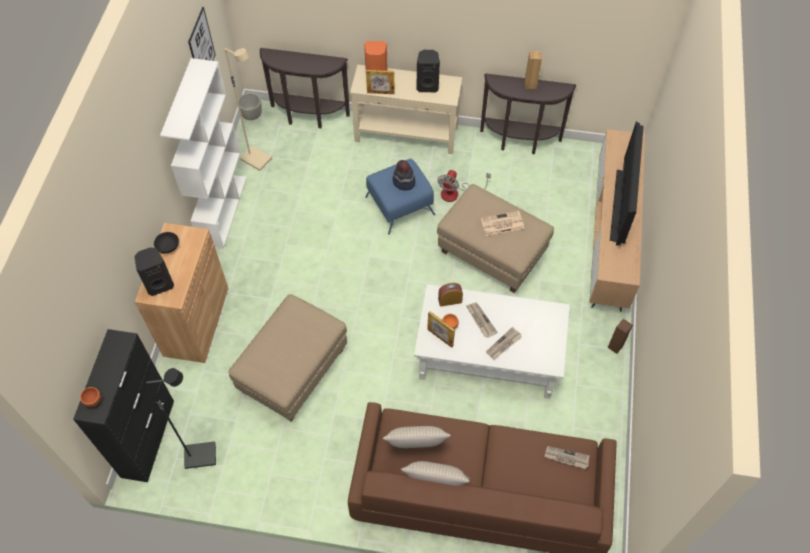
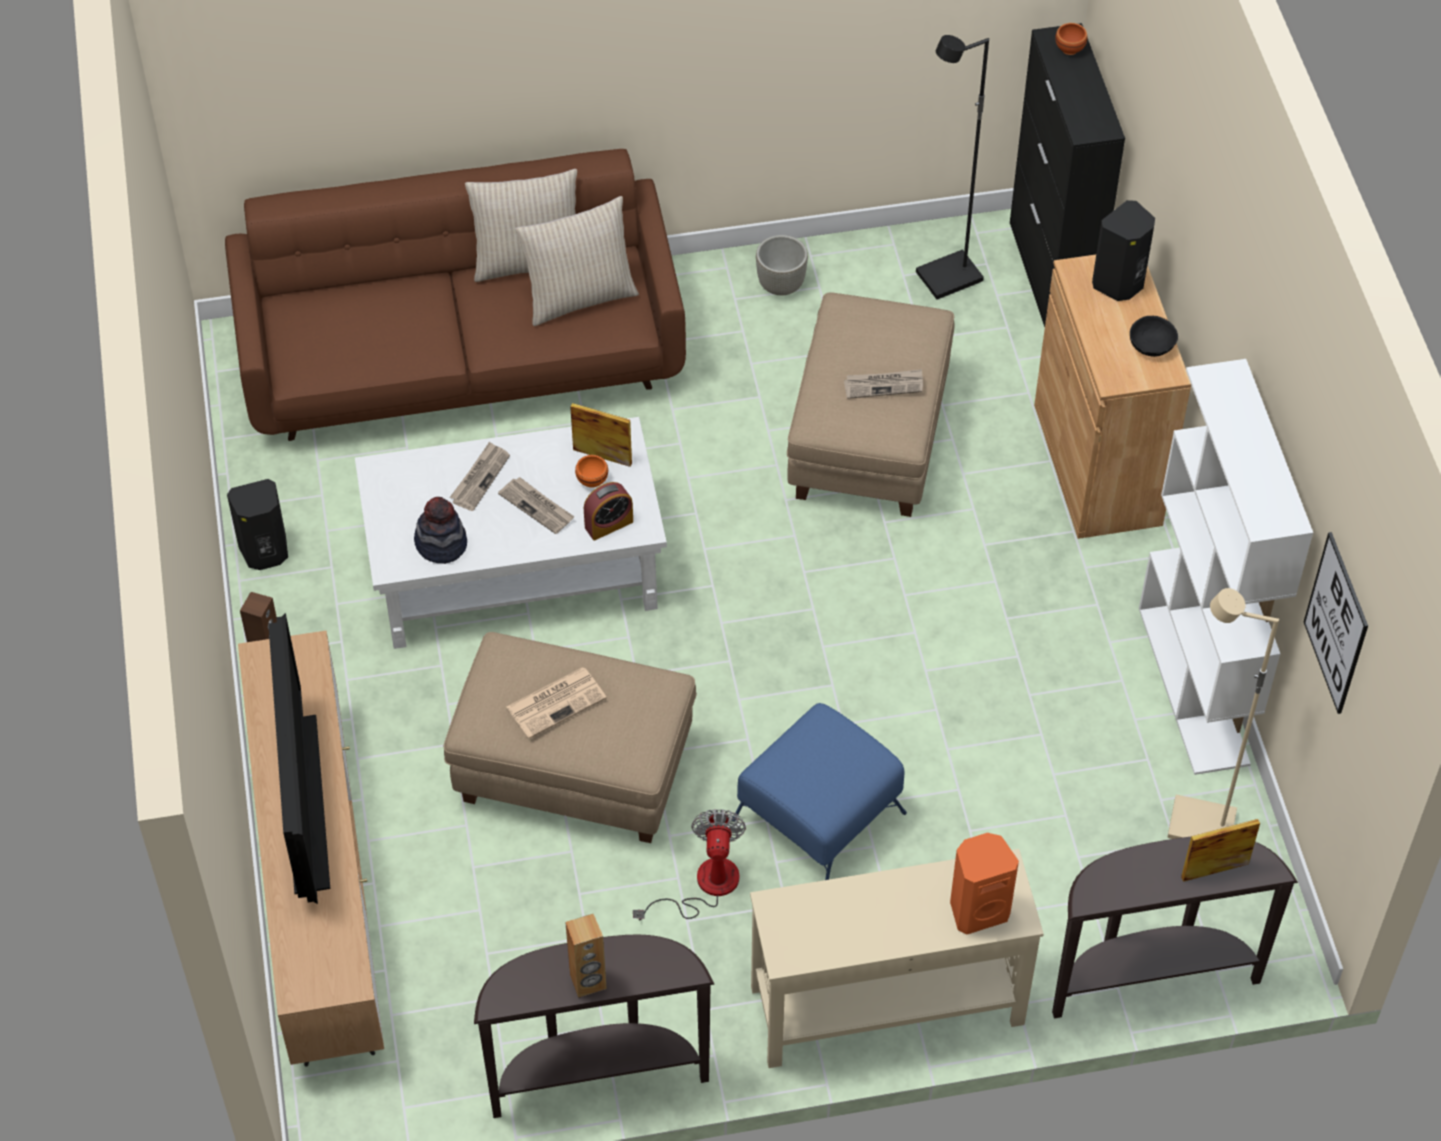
camera: 160 degrees right, 5 degrees down
grey planter [238,93,262,120] -> grey planter moved to [756,235,808,295]
picture frame [366,70,395,94] -> picture frame moved to [1181,819,1260,882]
hat [392,160,415,191] -> hat moved to [414,497,467,564]
black speaker [416,50,440,92] -> black speaker moved to [227,479,288,570]
newspaper [544,446,590,469] -> newspaper moved to [844,369,923,399]

